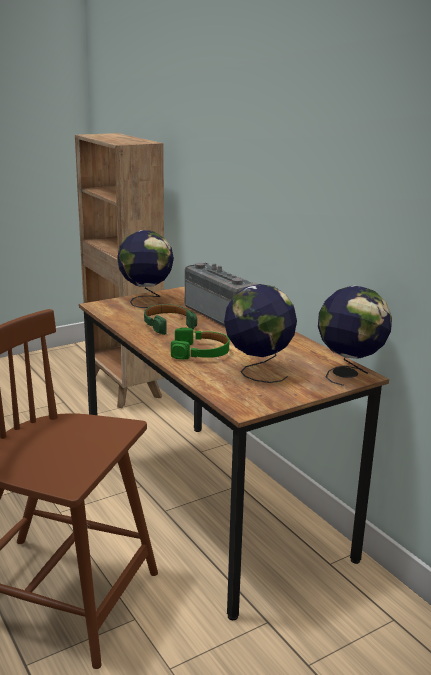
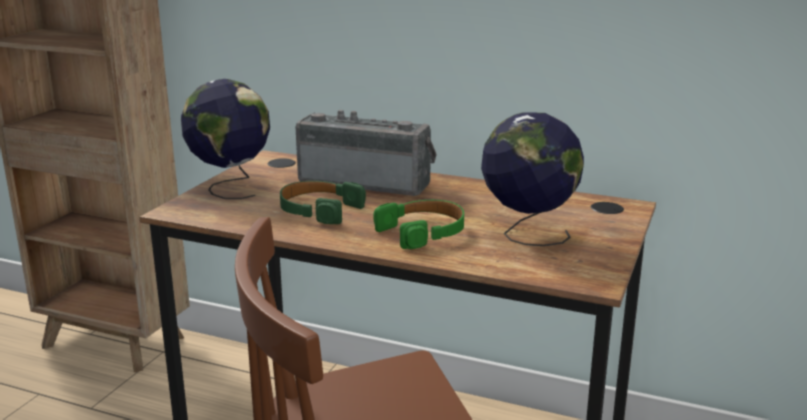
camera: 35 degrees left, 0 degrees up
globe [318,286,392,386] -> none

